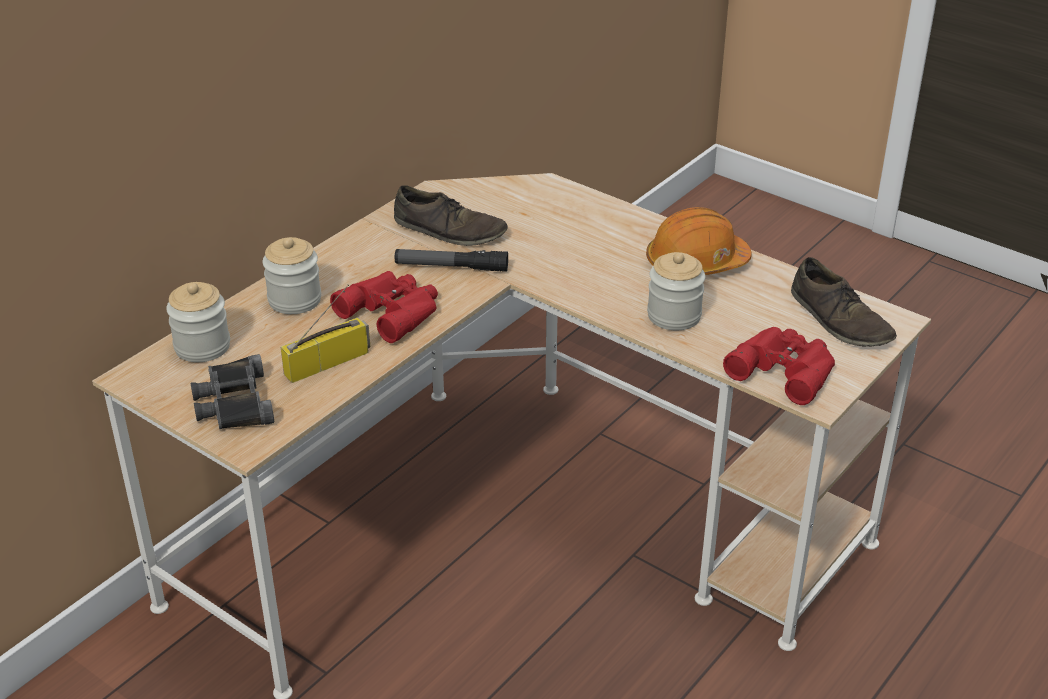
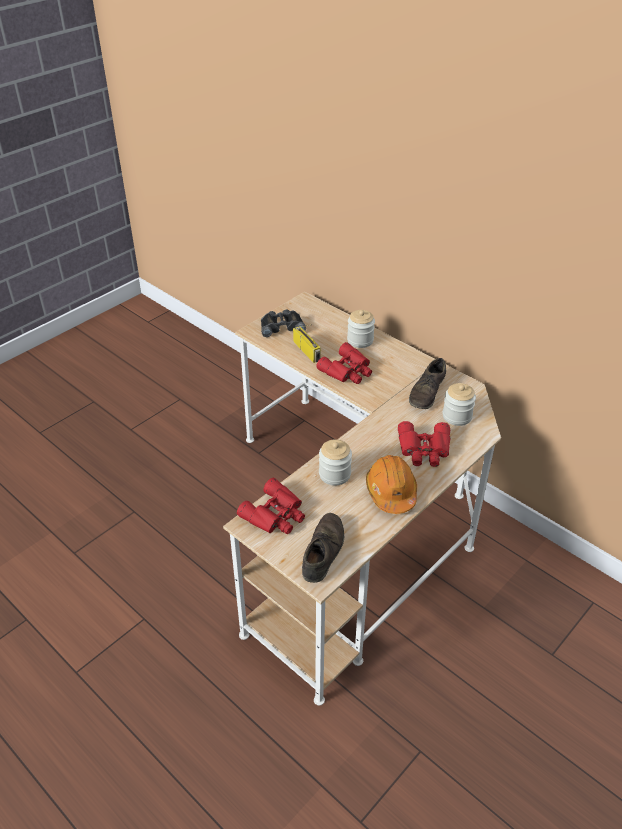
camera: 95 degrees right, 5 degrees up
jar [166,282,230,362] -> jar moved to [443,383,476,426]
flashlight [395,249,508,272] -> none
brown shoe [791,257,897,347] -> brown shoe turned 135 degrees clockwise [302,513,344,583]
none -> red binoculars [398,421,451,467]

